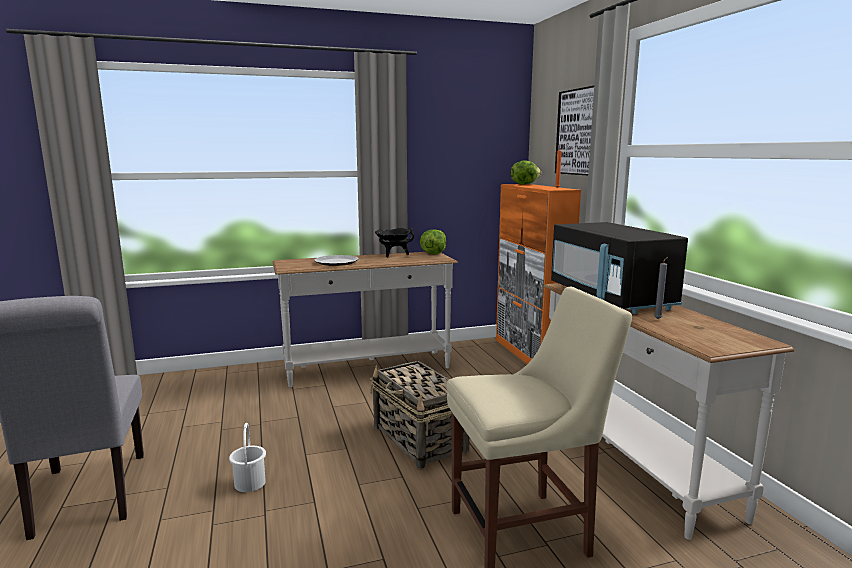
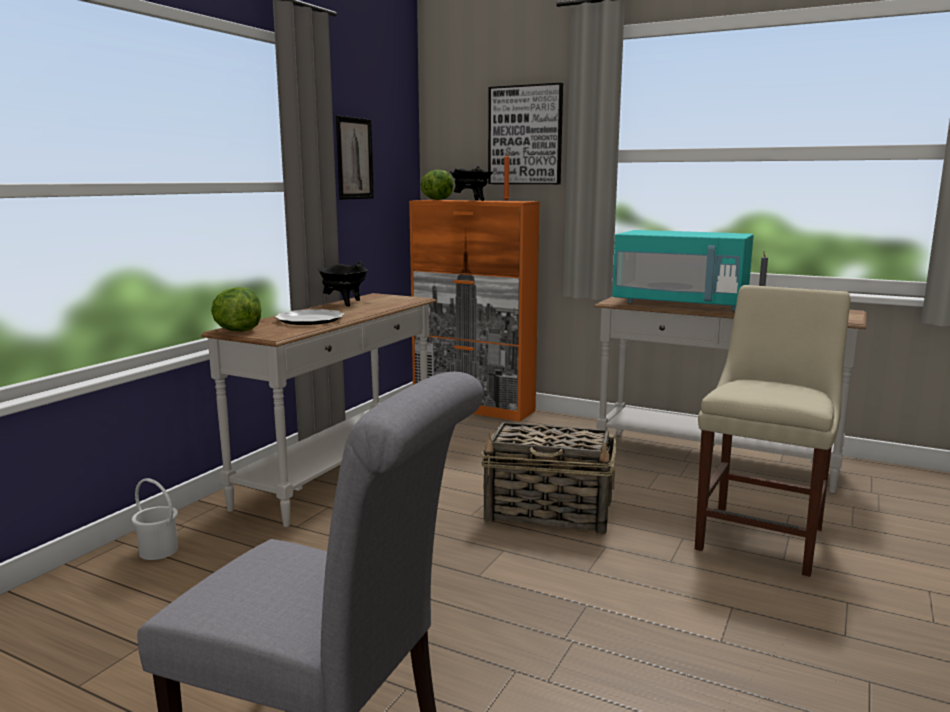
camera: 45 degrees left, 0 degrees up
white bucket [229,423,266,492] -> white bucket moved to [132,478,178,560]
lettuce [420,229,446,254] -> lettuce moved to [211,287,261,332]
black microwave [551,222,688,314] -> turquoise microwave [612,230,753,311]
none -> picture [336,116,374,200]
none -> black cooking pot [450,166,493,201]

